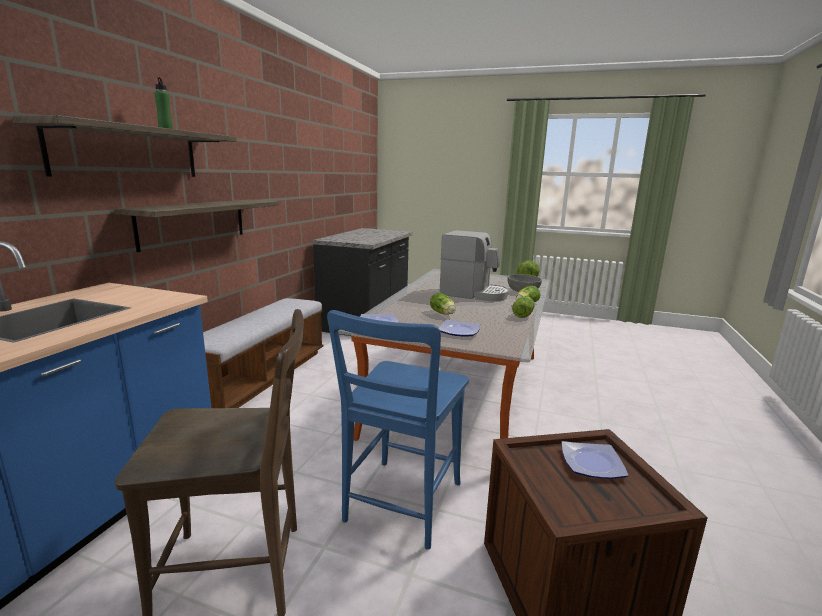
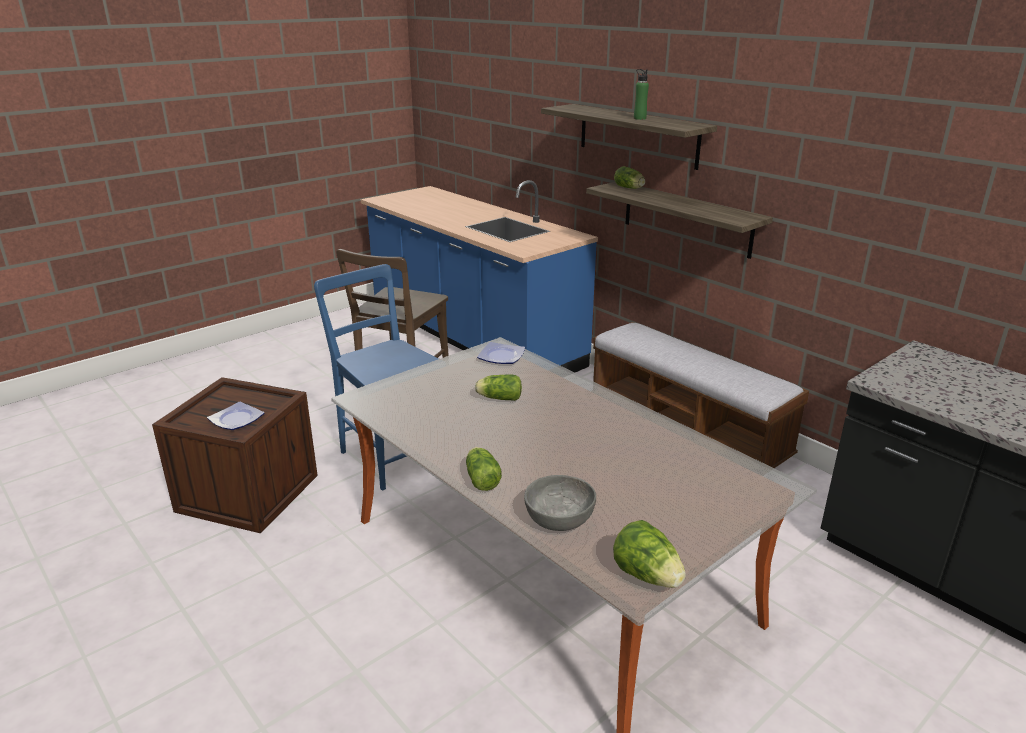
camera: 120 degrees right, 10 degrees up
coffee machine [439,230,509,302] -> none
plate [439,320,480,336] -> none
lettuce [512,296,535,318] -> lettuce moved to [614,166,645,189]

